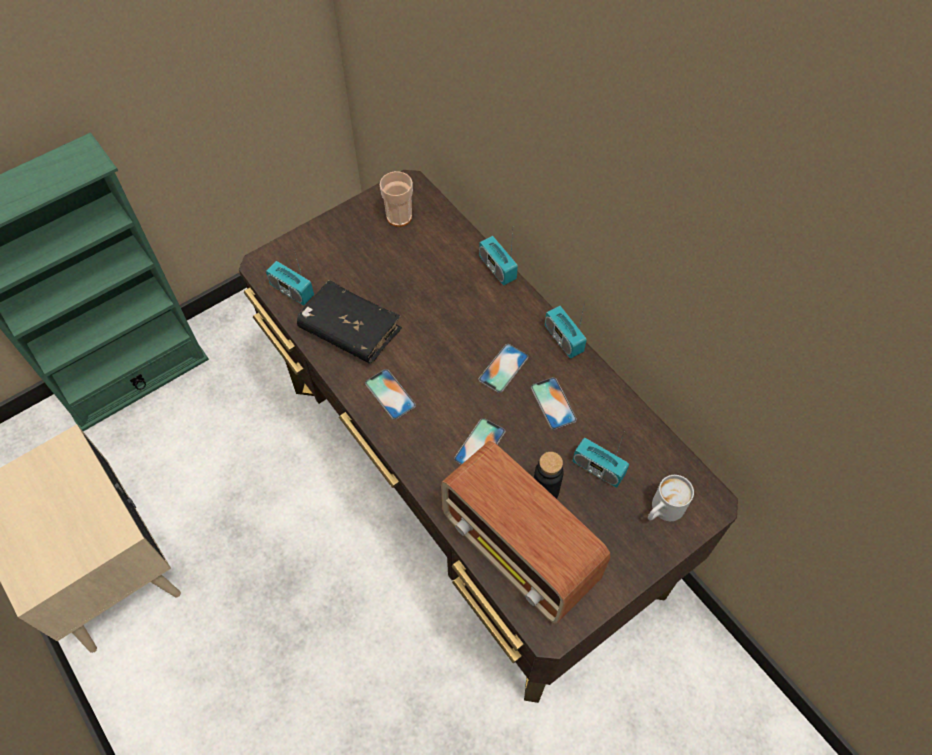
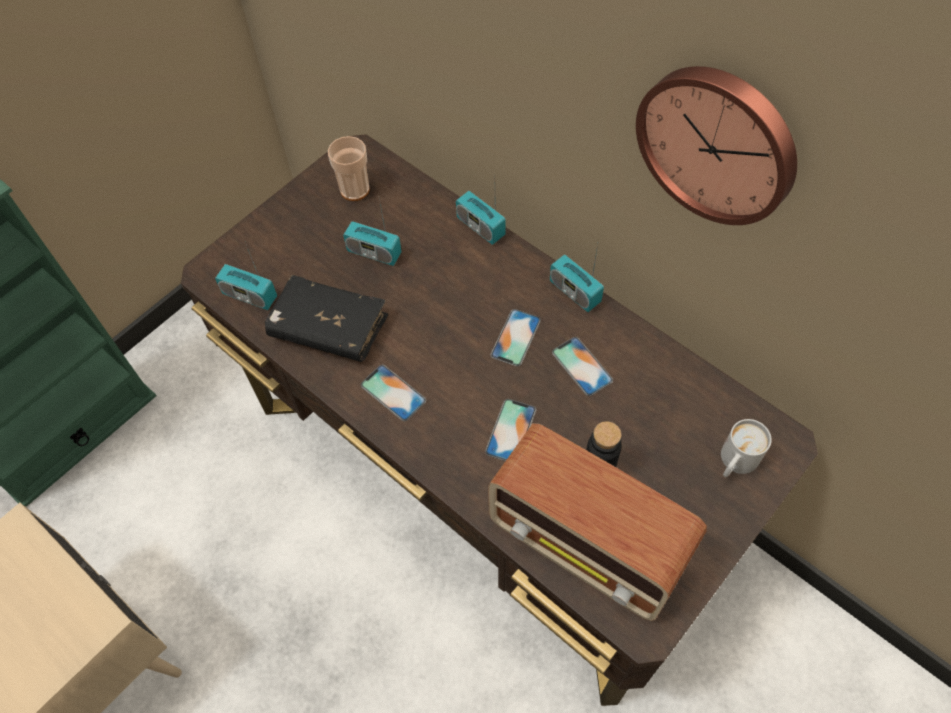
camera: 10 degrees left, 0 degrees up
radio [573,433,629,487] -> radio moved to [343,198,402,266]
none -> wall clock [636,66,797,225]

